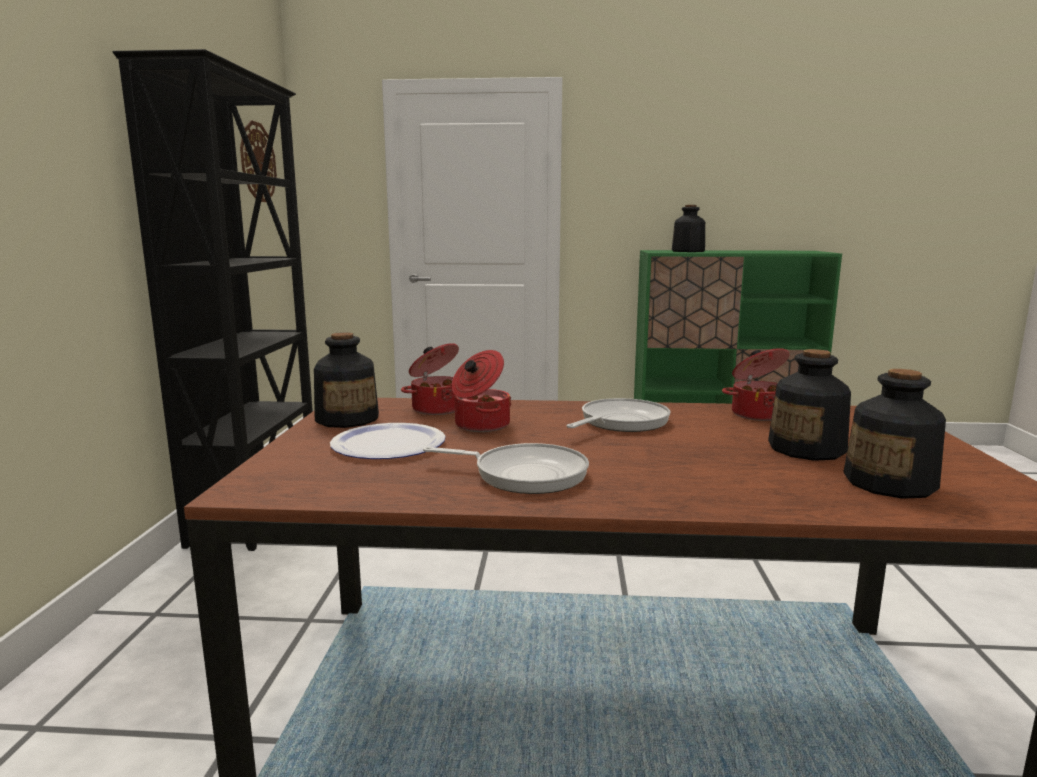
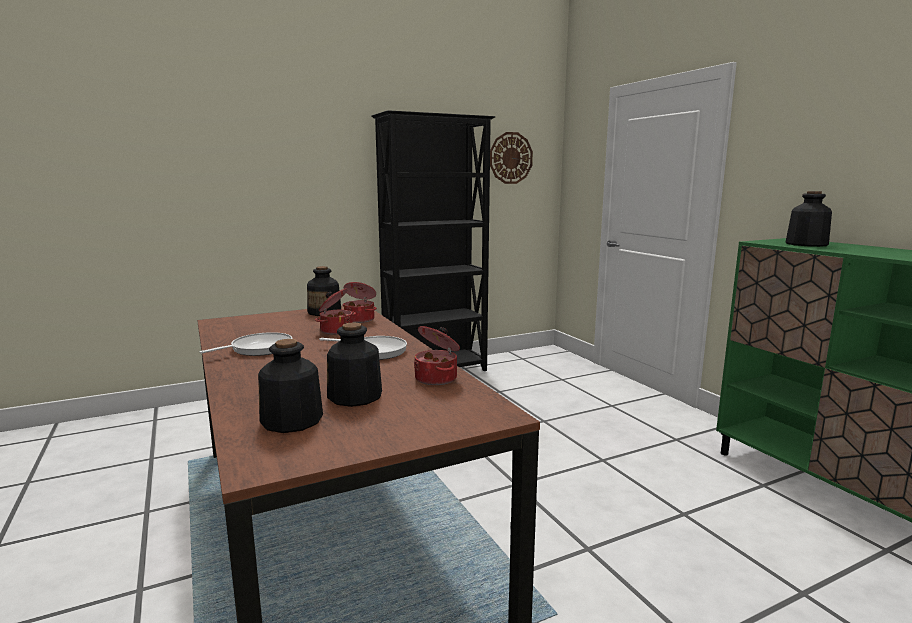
camera: 60 degrees right, 0 degrees up
plate [330,423,446,459] -> none
frying pan [423,443,589,494] -> frying pan turned 120 degrees counterclockwise [200,332,293,356]

